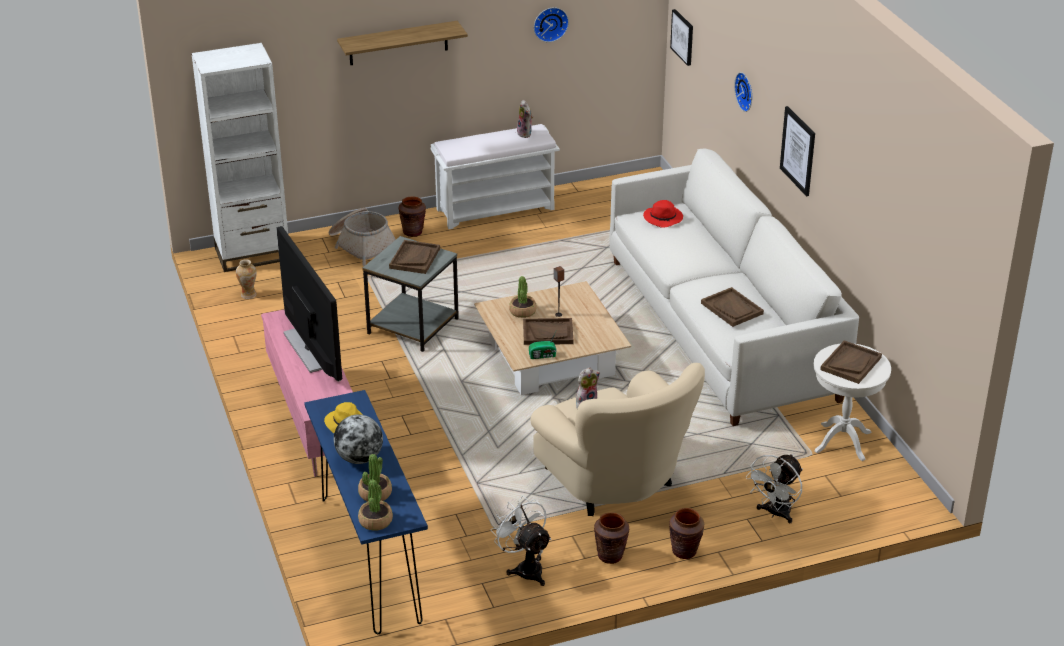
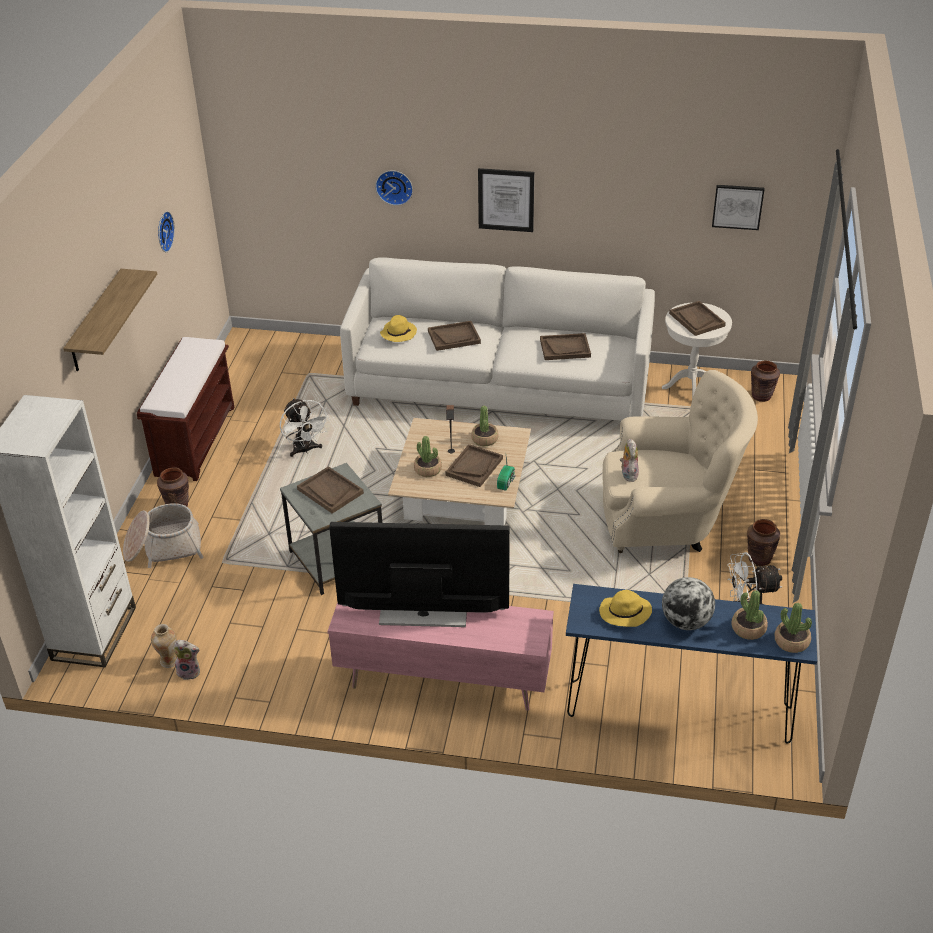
camera: 60 degrees left, 5 degrees up
white bench [431,124,560,229] -> brown bench [137,337,235,481]
plush toy [517,100,533,138] -> plush toy moved to [173,640,200,680]
red hat [643,200,683,228] -> yellow hat [380,315,417,342]
brown vase [669,508,704,559] -> brown vase moved to [751,361,780,402]
picture [670,9,693,66] -> picture moved to [712,185,764,230]
white fan [746,454,803,523] -> white fan moved to [280,398,329,457]
none -> brown tray [428,321,481,351]
none -> potted plant [471,406,499,446]

